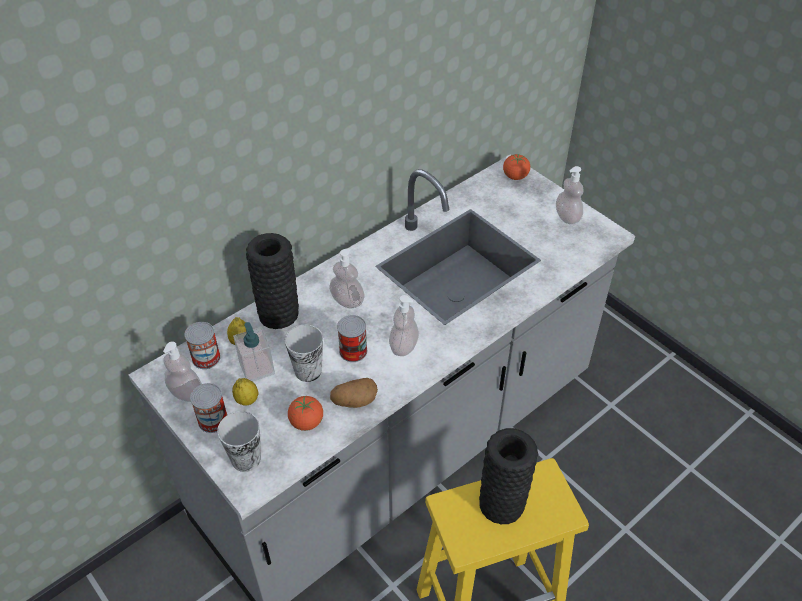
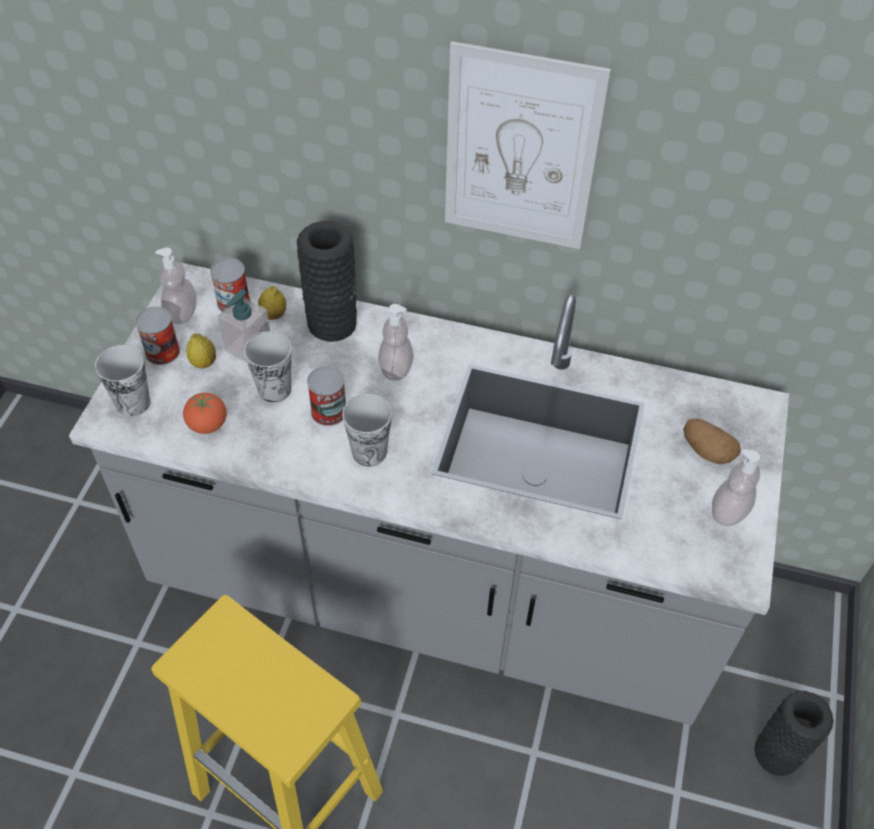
camera: 55 degrees right, 5 degrees up
potato [330,378,378,408] -> potato moved to [683,419,741,464]
soap dispenser [389,295,419,356] -> cup [342,394,392,466]
black vase [479,428,538,524] -> black vase moved to [754,691,834,776]
tomato [503,154,530,180] -> none
none -> picture [445,41,611,249]

